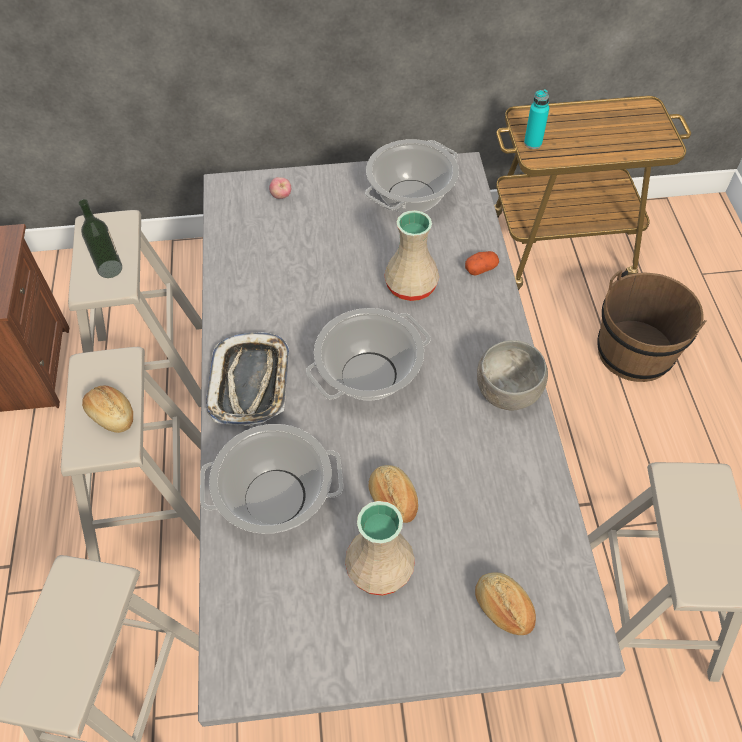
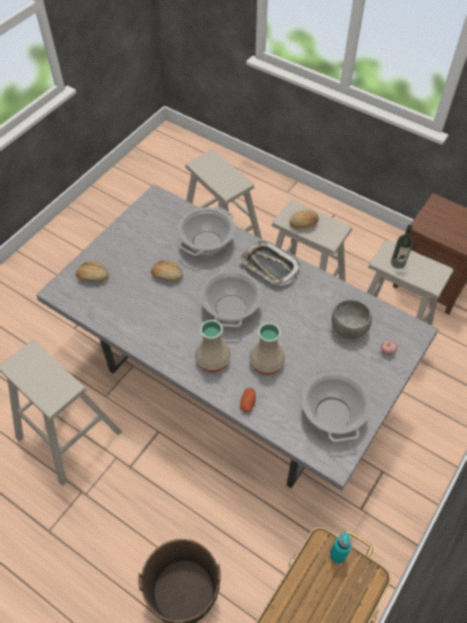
camera: 130 degrees right, 0 degrees up
beige vase [345,501,415,596] -> beige vase moved to [195,320,230,372]
grey bowl [477,340,548,411] -> grey bowl moved to [331,300,372,339]

